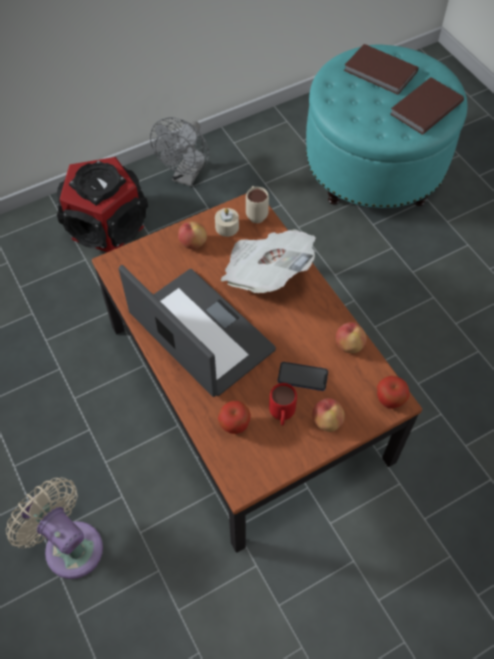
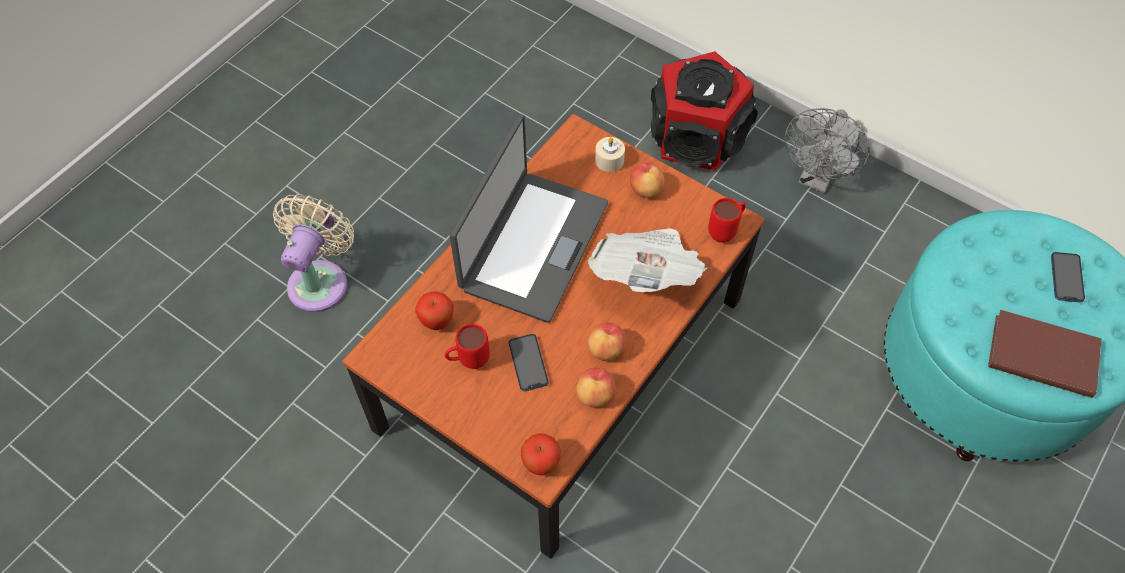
camera: 65 degrees right, 0 degrees up
grey fan [150,117,209,186] -> grey fan turned 60 degrees counterclockwise [785,108,870,193]
beige candle [215,208,239,237] -> beige candle moved to [595,137,625,172]
beige mug [246,186,269,223] -> red mug [708,198,746,243]
apple [312,398,345,432] -> apple moved to [588,323,626,361]
brown book [344,44,419,95] -> phone [1051,252,1085,303]

